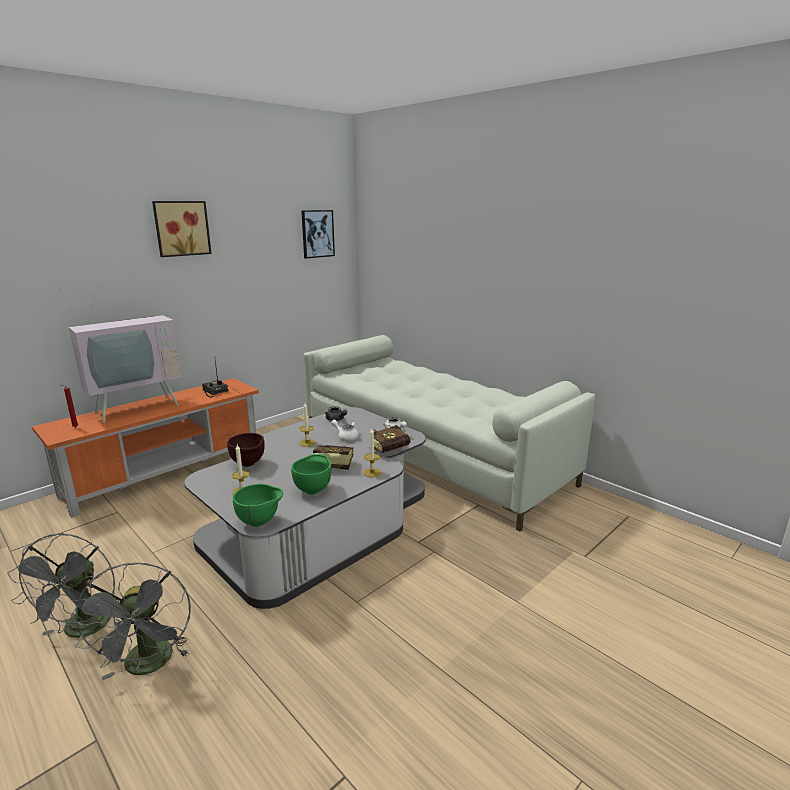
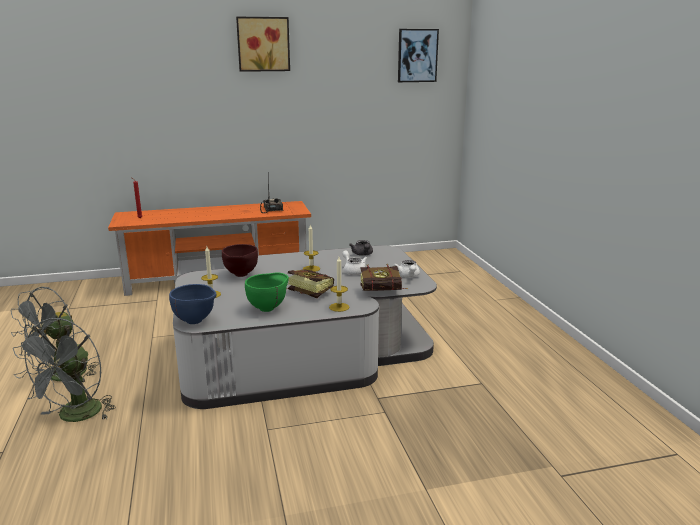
camera: 30 degrees right, 0 degrees up
television [59,286,181,423] -> none
green bowl [233,484,283,527] -> blue bowl [169,284,217,324]
white sofa [303,335,595,531] -> none

